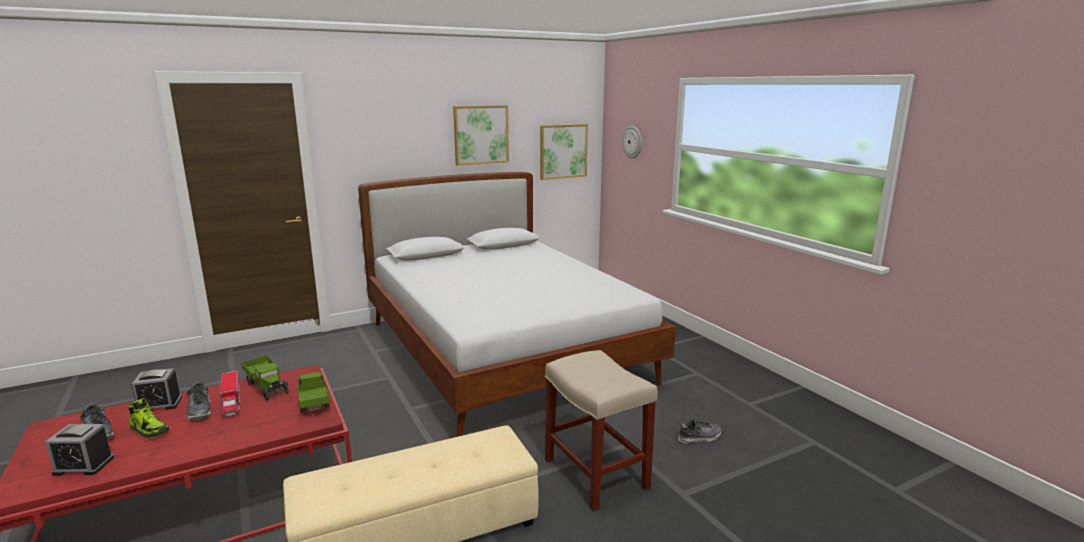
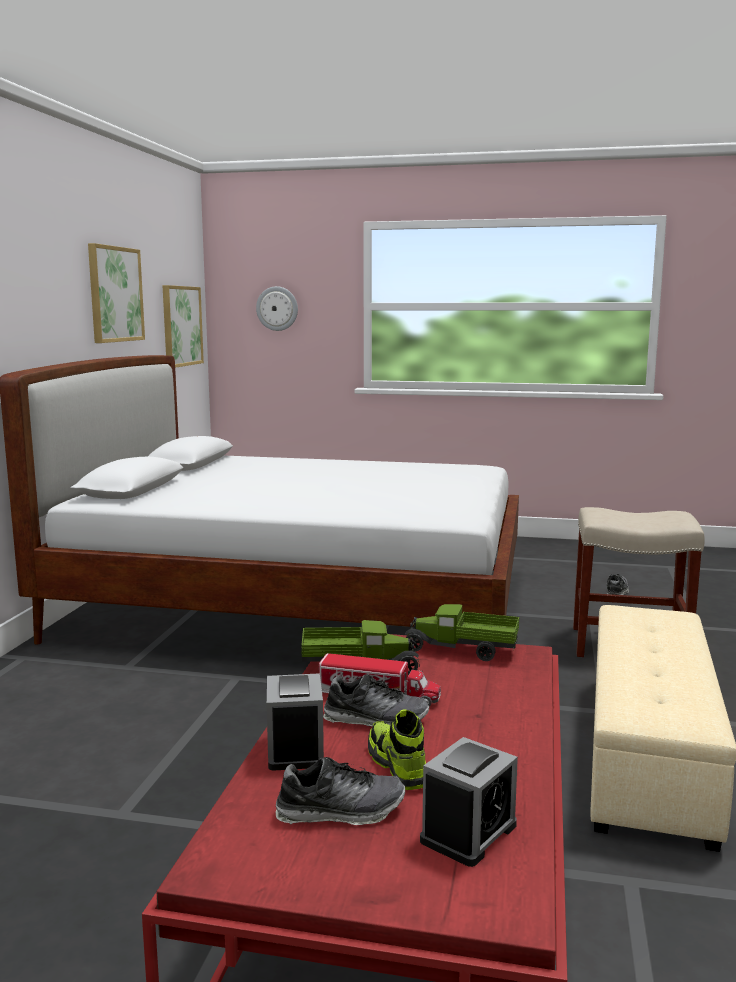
camera: 50 degrees left, 5 degrees down
shoe [128,398,169,438] -> shoe turned 90 degrees counterclockwise [368,710,426,790]
alarm clock [131,368,182,410] -> alarm clock turned 150 degrees clockwise [267,673,324,771]

